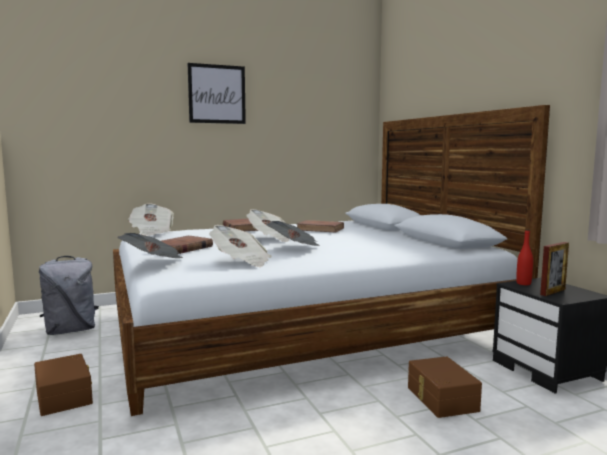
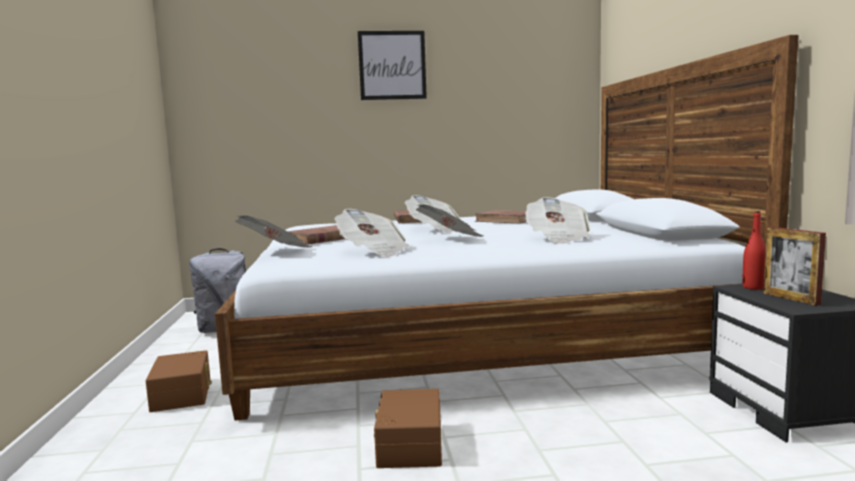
camera: 15 degrees right, 0 degrees up
newspaper [128,204,174,236] -> newspaper moved to [524,197,590,244]
brown storage box [408,357,482,418] -> brown storage box moved to [374,389,442,468]
picture frame [540,242,569,296] -> picture frame turned 90 degrees clockwise [763,227,826,306]

